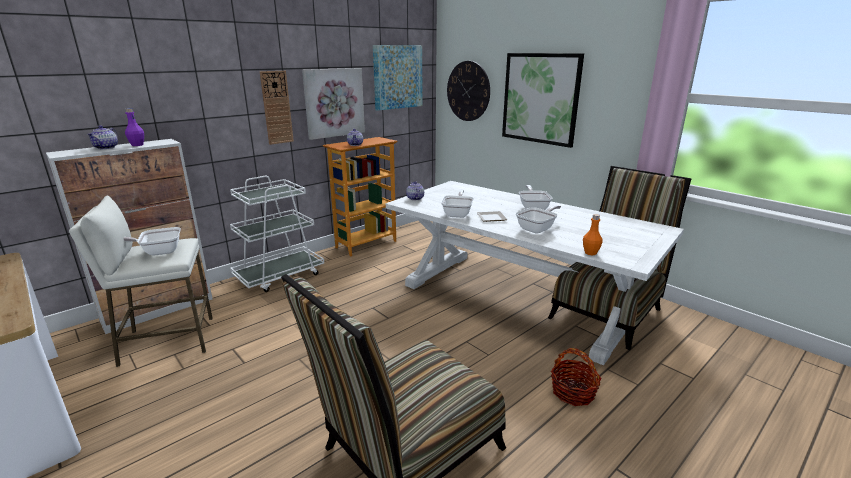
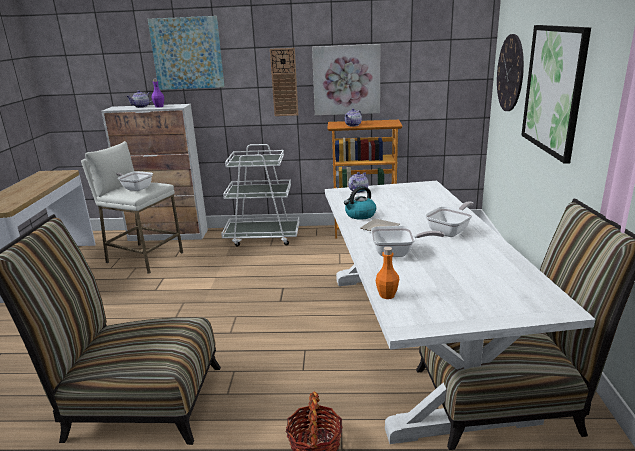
camera: 45 degrees right, 0 degrees up
picture [373,45,422,111] -> picture moved to [148,16,224,90]
frying pan [441,190,474,218] -> kettle [344,186,376,220]

